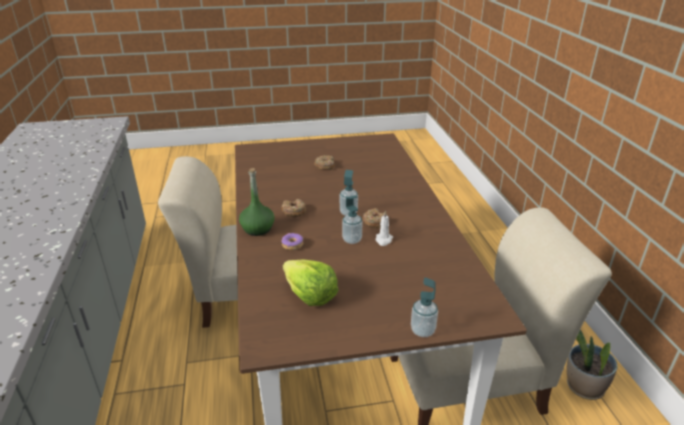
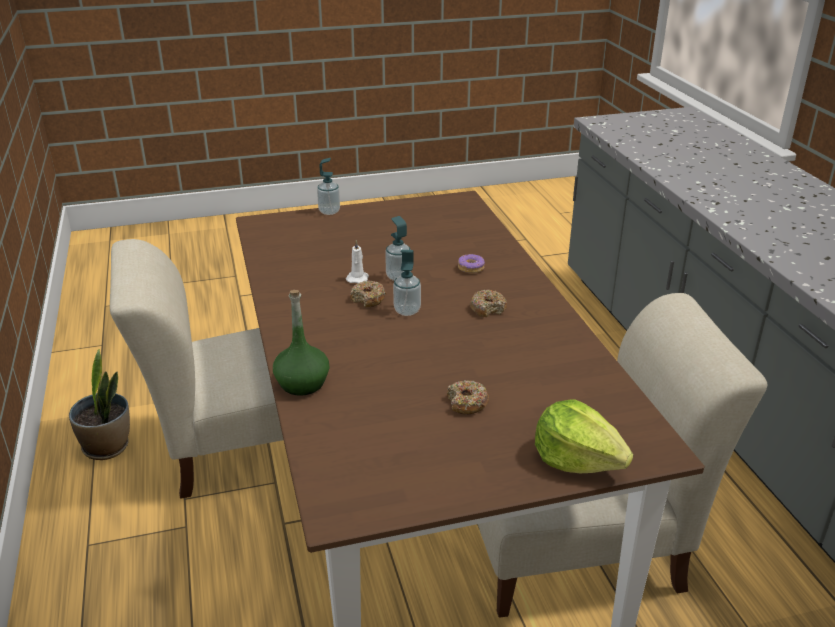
camera: 175 degrees right, 0 degrees up
green bottle [239,168,275,236] -> green bottle moved to [273,290,329,396]
lettuce [283,260,339,306] -> lettuce moved to [535,399,633,473]

